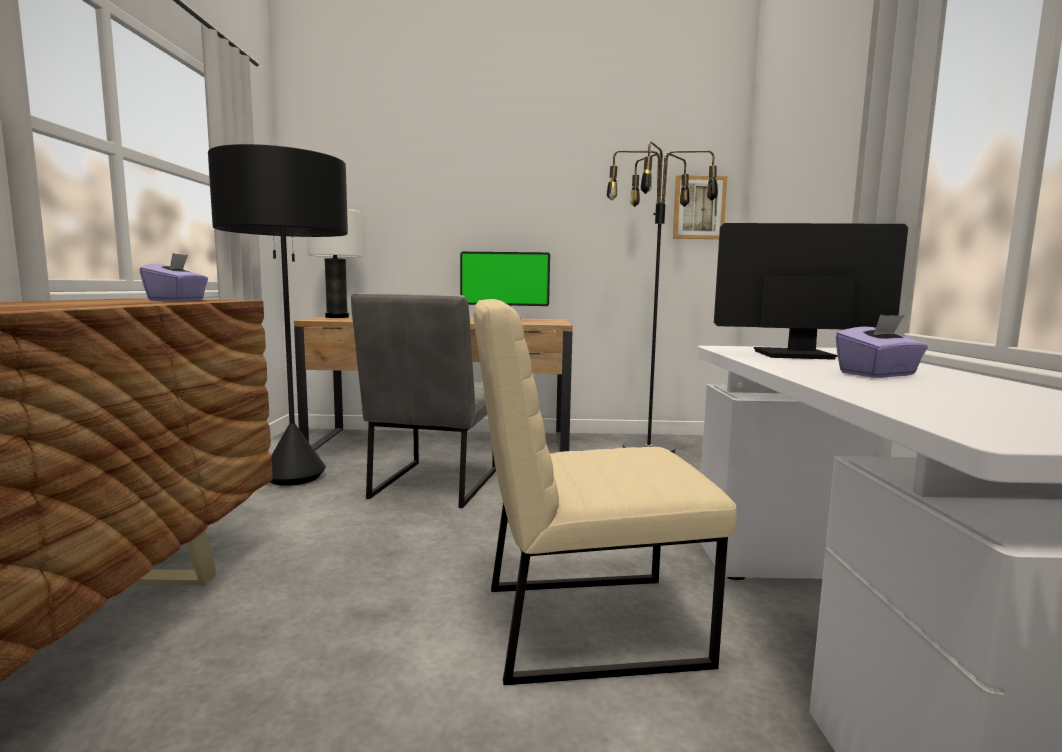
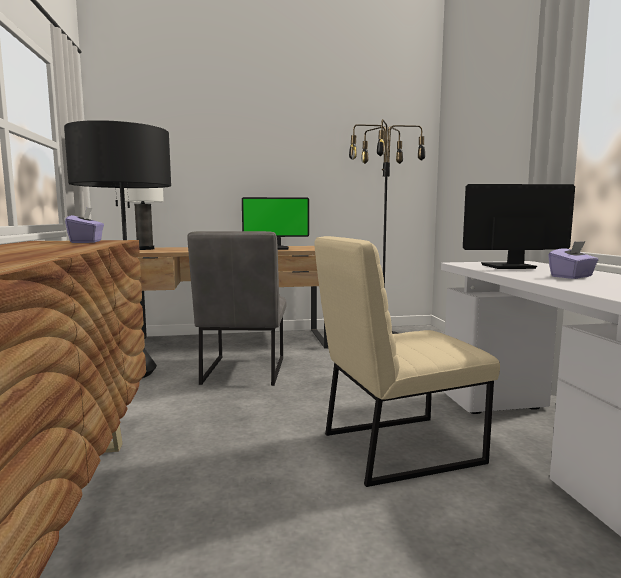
camera: 10 degrees left, 0 degrees up
picture [673,176,727,239] -> none

